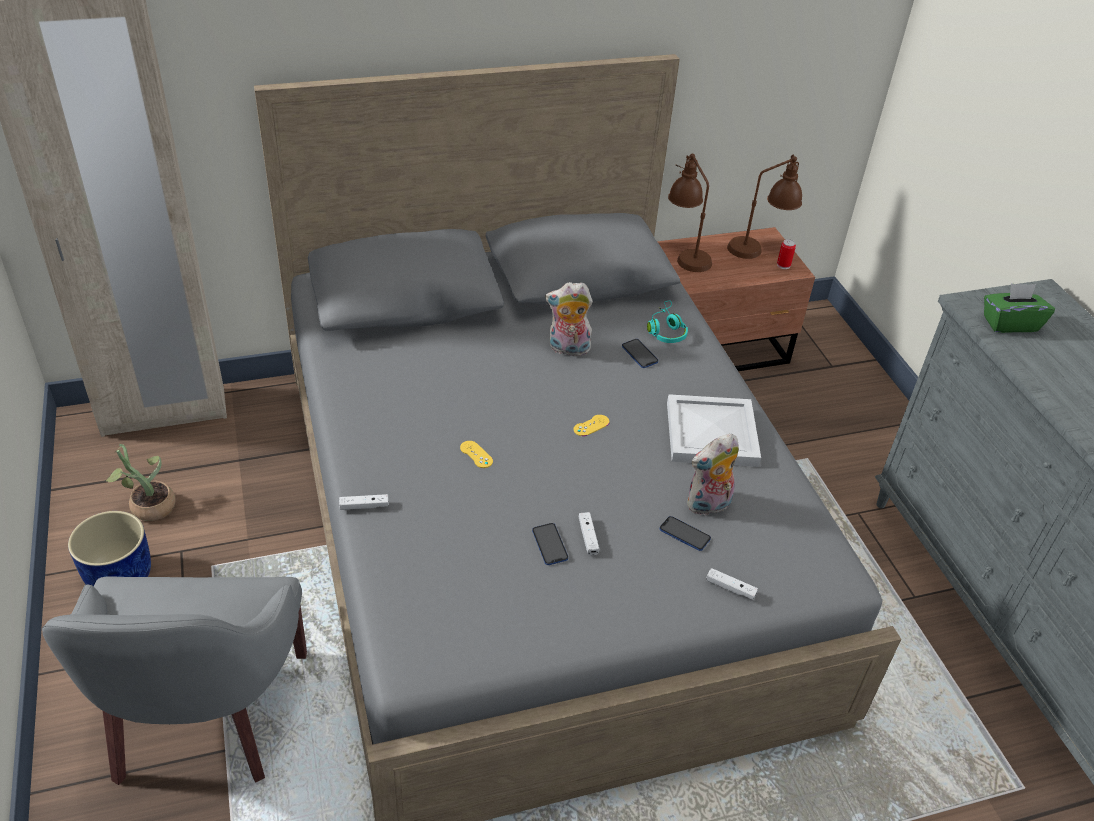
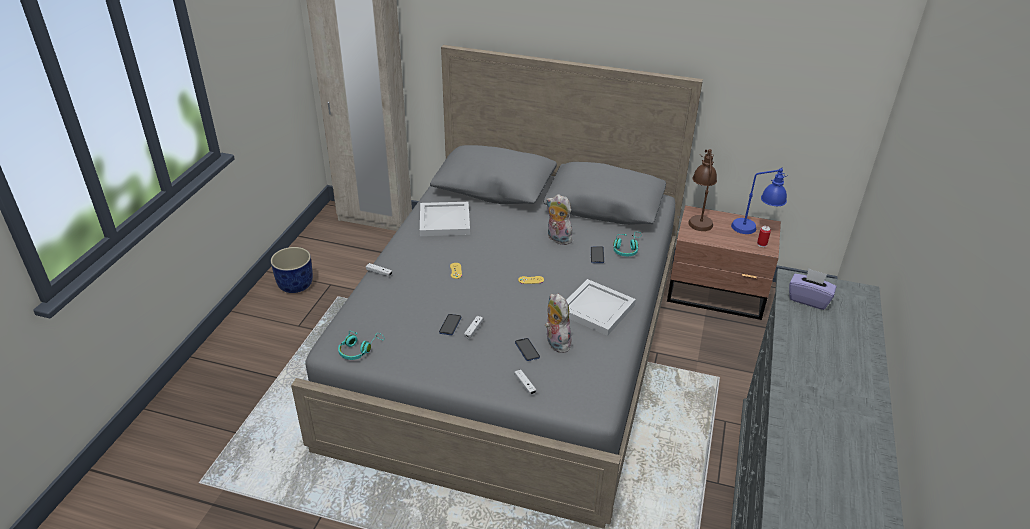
camera: 35 degrees right, 5 degrees down
grey armchair [42,576,307,785] -> none
potted plant [105,444,176,521] -> none
plush toy [687,434,739,516] -> plush toy turned 60 degrees clockwise [545,294,571,353]
brown table lamp [727,154,802,259] -> blue table lamp [731,167,788,234]
green tissue box [984,283,1055,333] -> purple tissue box [789,268,836,310]
none -> turquoise headphones [338,331,385,360]
none -> white tray [420,202,470,236]

